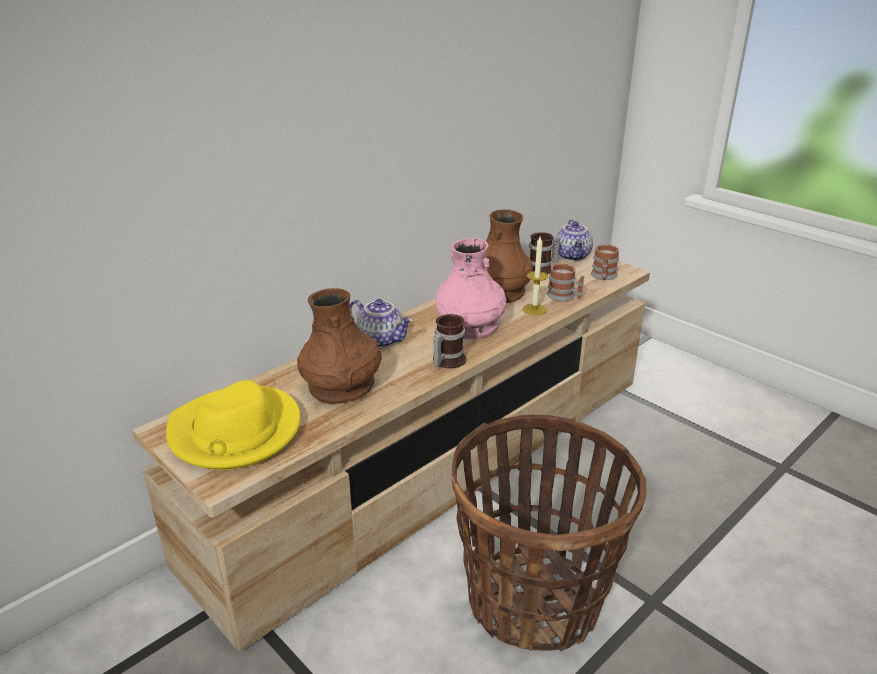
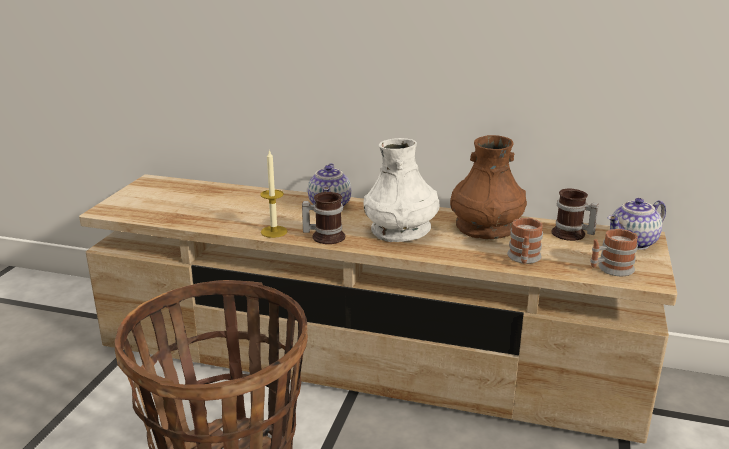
camera: 60 degrees right, 5 degrees down
yellow hat [166,380,301,470] -> none
brown vase [297,288,382,404] -> none
pink vase [436,238,506,339] -> white vase [363,138,440,242]
candle [523,237,548,316] -> candle moved to [260,149,288,238]

